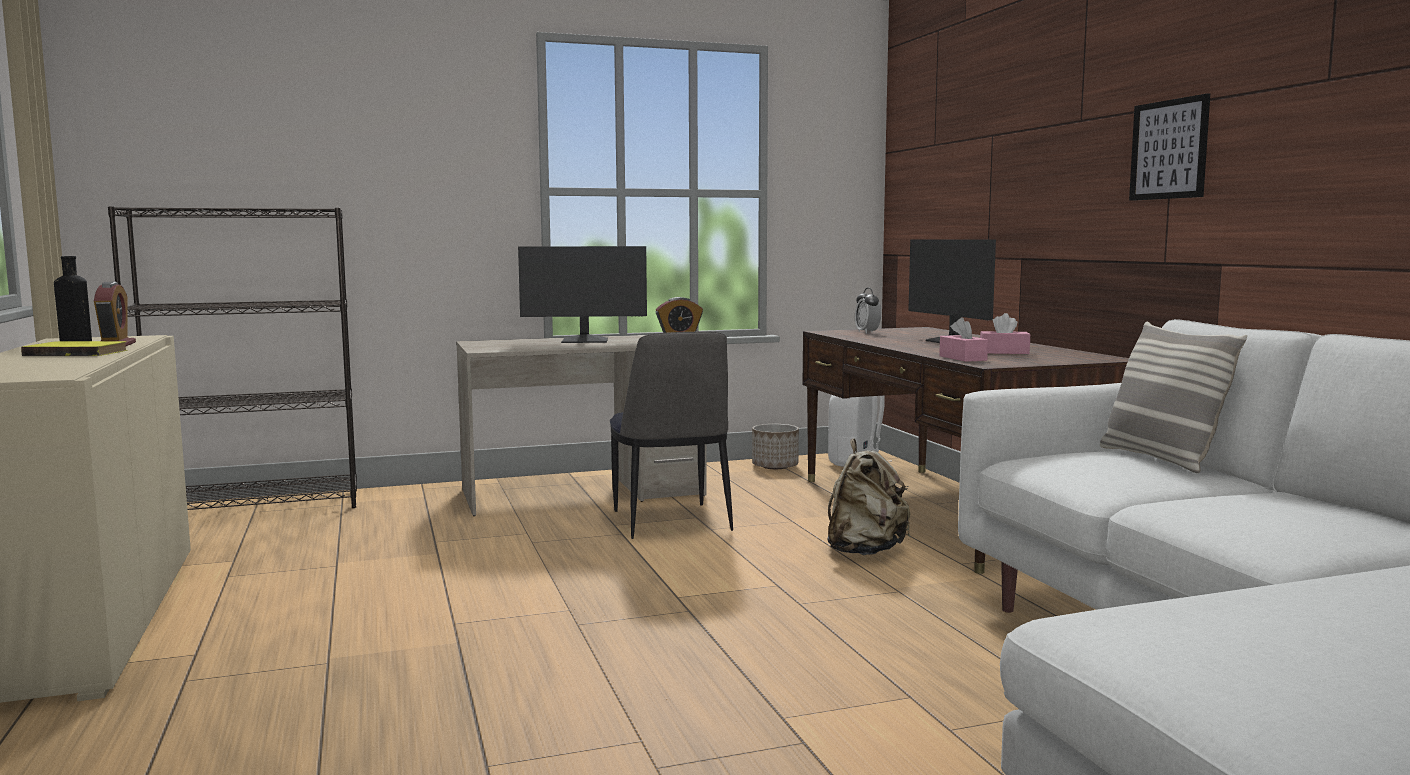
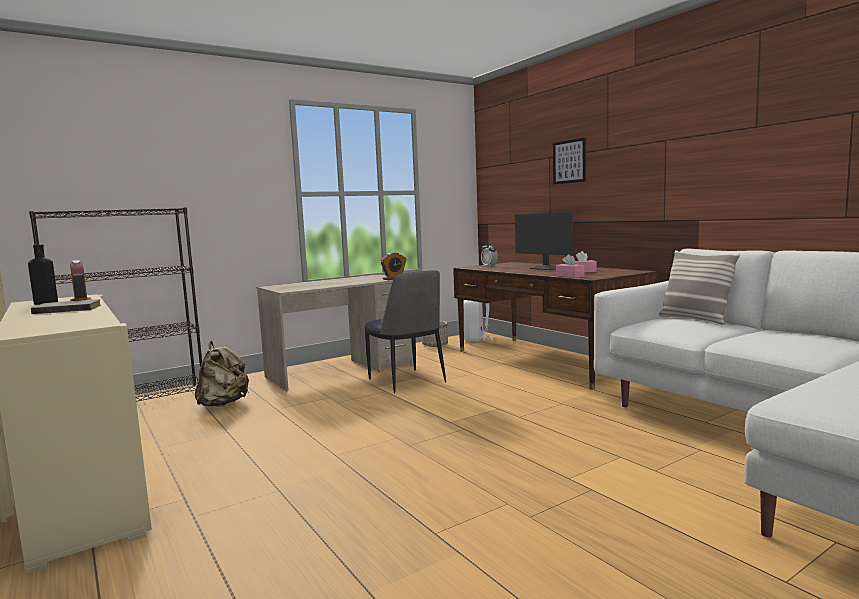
camera: 15 degrees left, 0 degrees up
yellow book [21,341,127,356] -> grey book [31,299,101,314]
monitor [518,246,647,343] -> none
beige backpack [828,438,911,555] -> beige backpack moved to [195,341,249,407]
picture [1129,93,1210,201] -> picture moved to [553,138,586,185]

